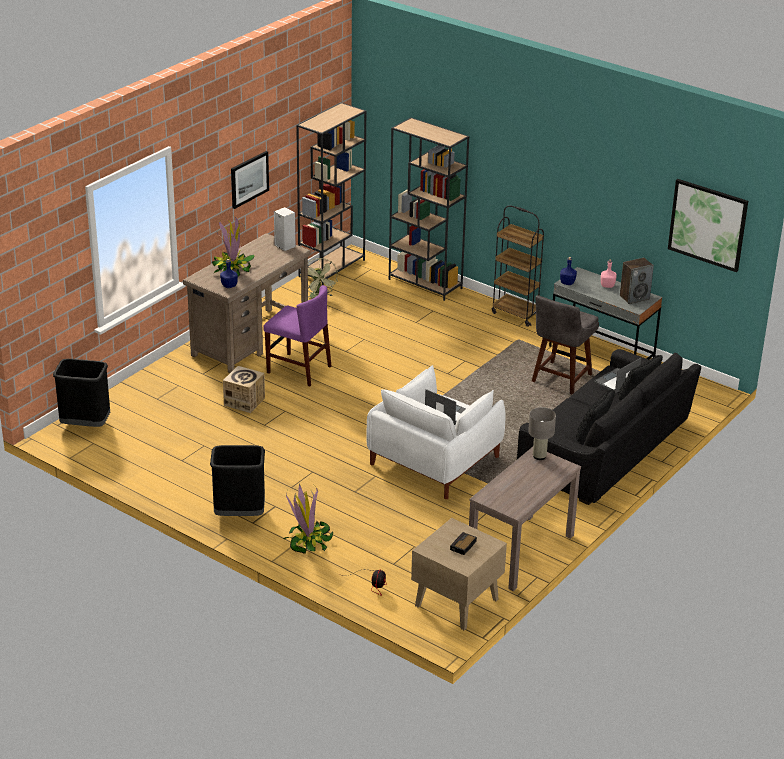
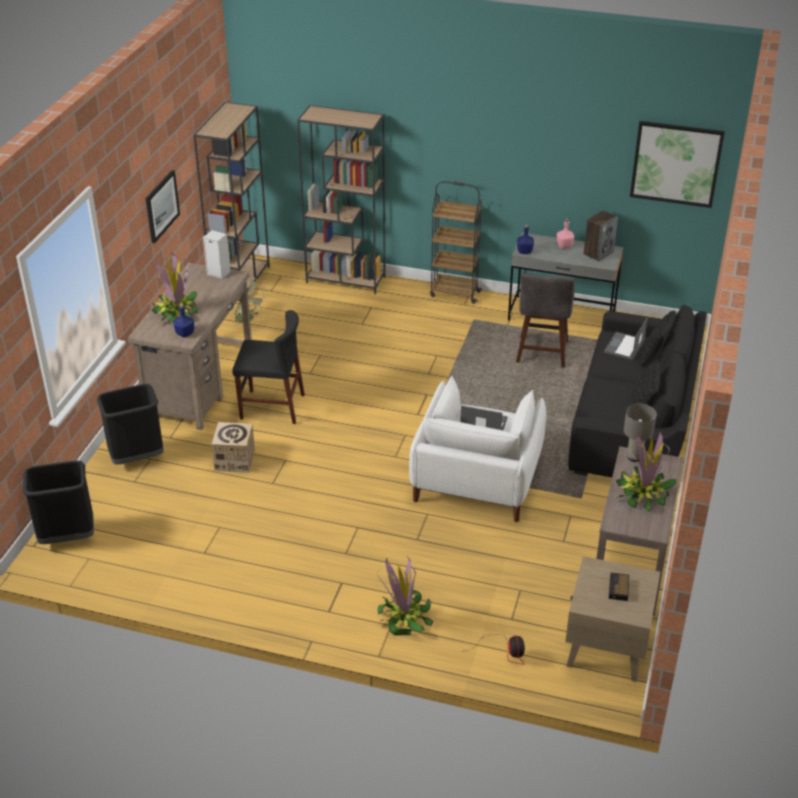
camera: 20 degrees left, 5 degrees up
black trash can [210,445,265,516] -> black trash can moved to [97,384,164,465]
purple chair [263,285,331,387] -> black chair [232,310,305,424]
none -> potted plant [614,432,677,512]

